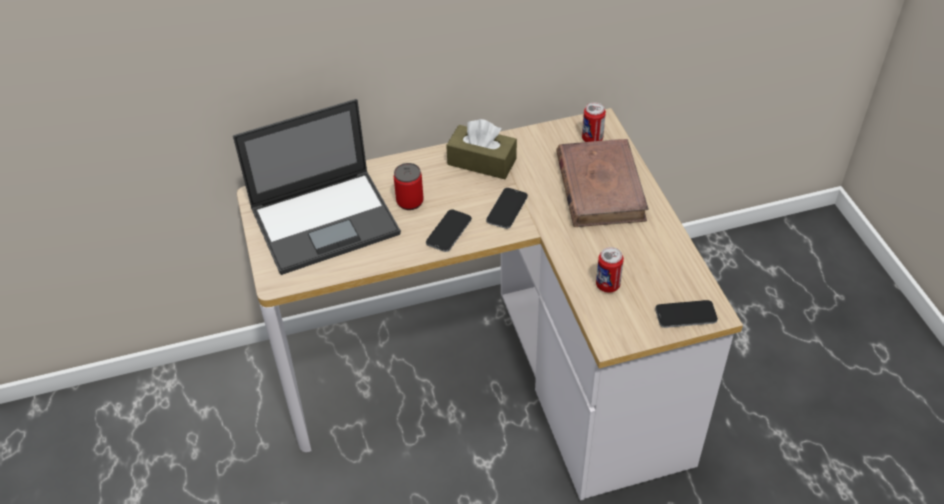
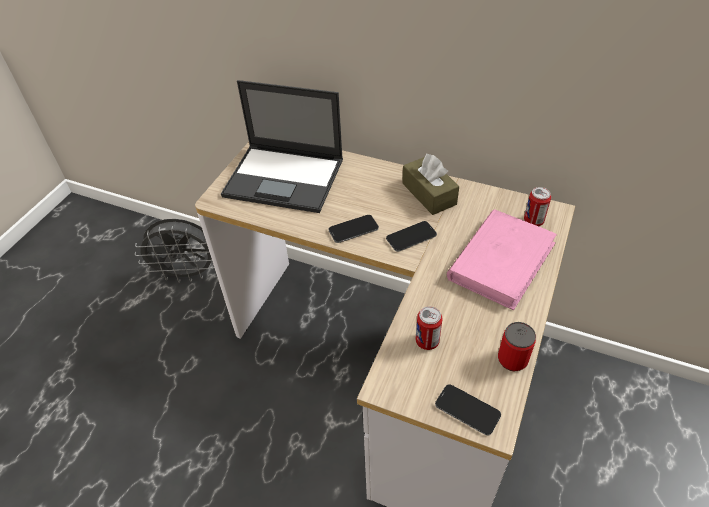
camera: 40 degrees right, 0 degrees up
can [394,163,424,210] -> can moved to [498,322,536,371]
brown book [556,139,649,227] -> pink book [447,209,557,310]
none -> grey fan [135,219,214,283]

